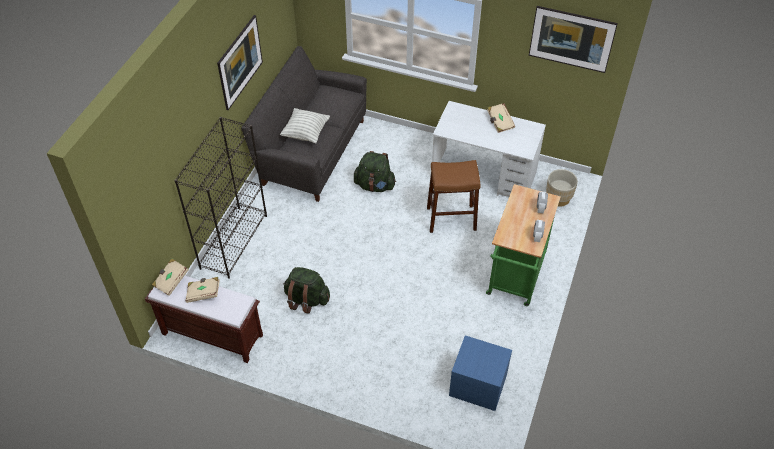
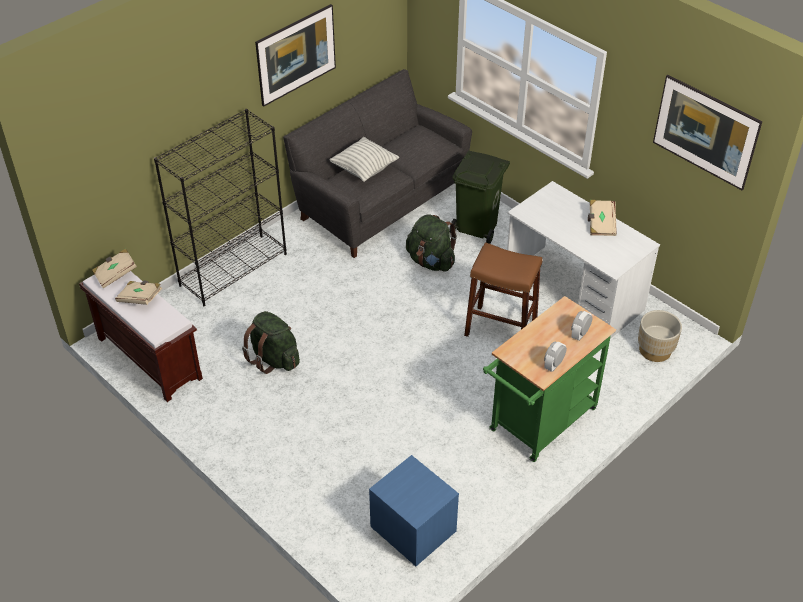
camera: 25 degrees right, 5 degrees down
none -> green trash can [449,151,510,244]

